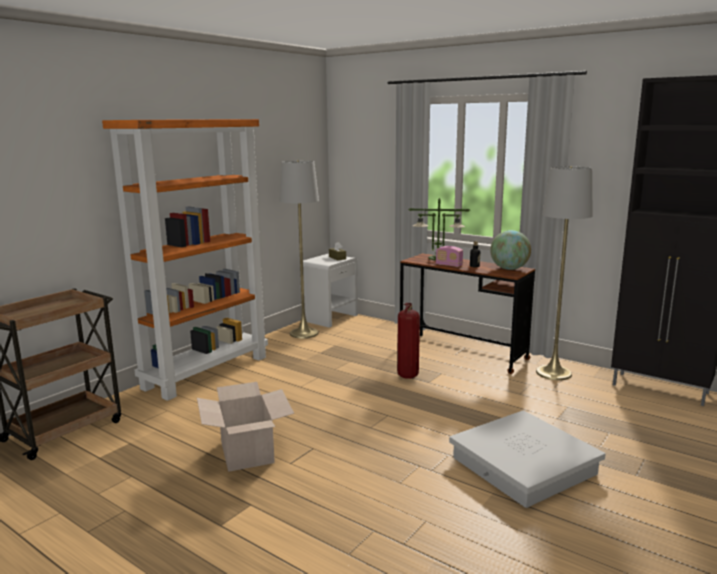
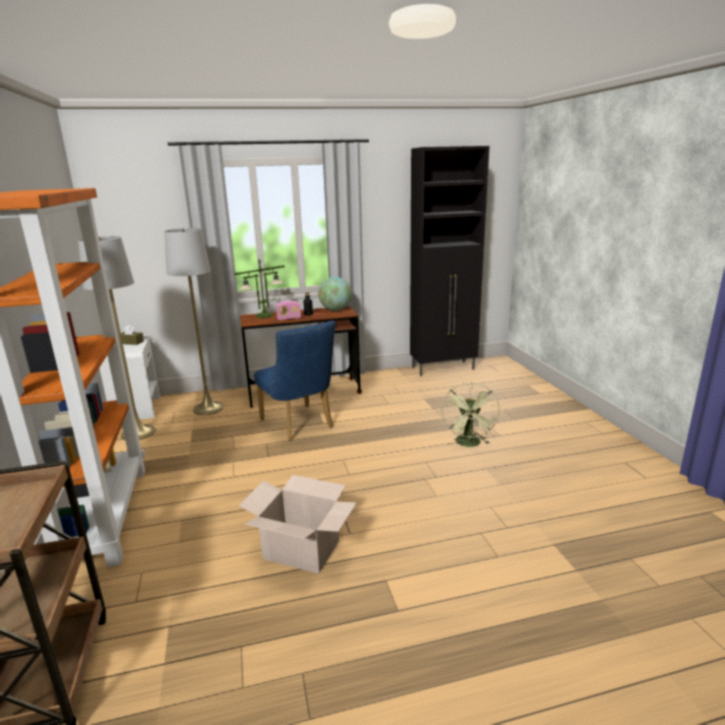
camera: 50 degrees left, 5 degrees up
fire extinguisher [397,303,420,379] -> blue chair [254,321,336,441]
white storage box [449,410,606,508] -> green fan [441,382,499,447]
grey floor lamp [536,166,593,380] -> grey floor lamp moved to [164,228,224,415]

